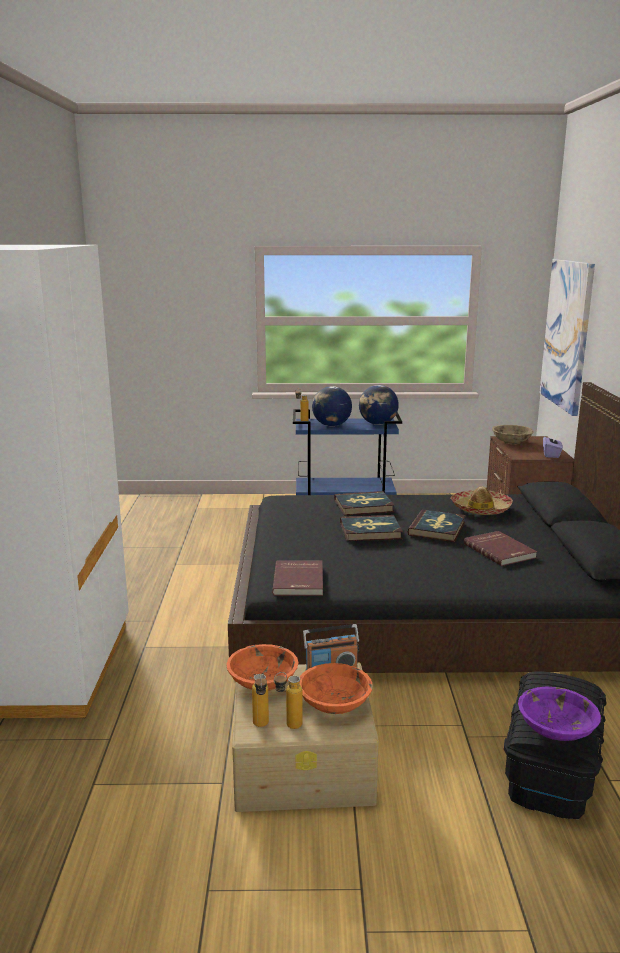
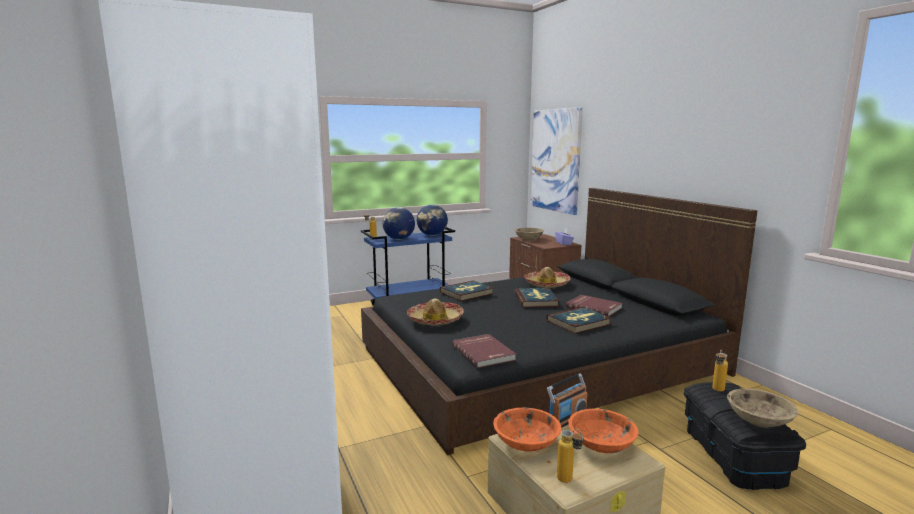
camera: 25 degrees left, 5 degrees down
bottle [274,672,303,729] -> bottle moved to [712,351,728,392]
book [340,515,403,541] -> book moved to [546,307,611,334]
purple bowl [518,687,601,741] -> beige bowl [727,388,799,427]
none -> hat [407,299,464,325]

